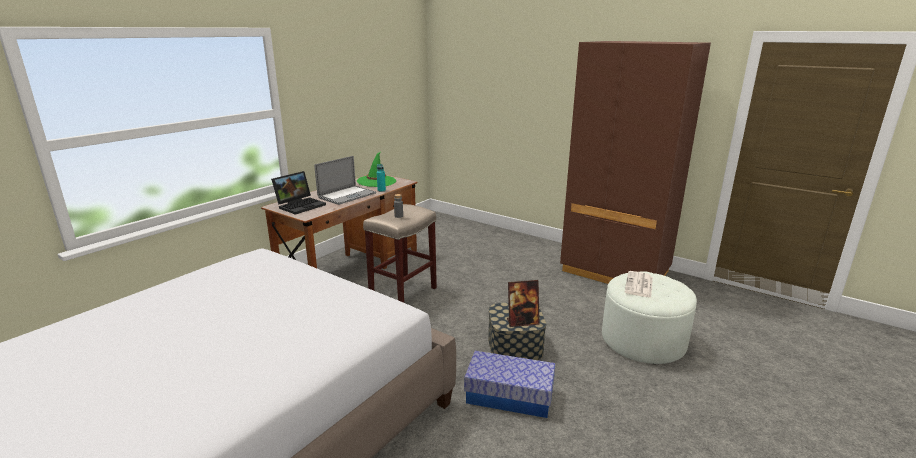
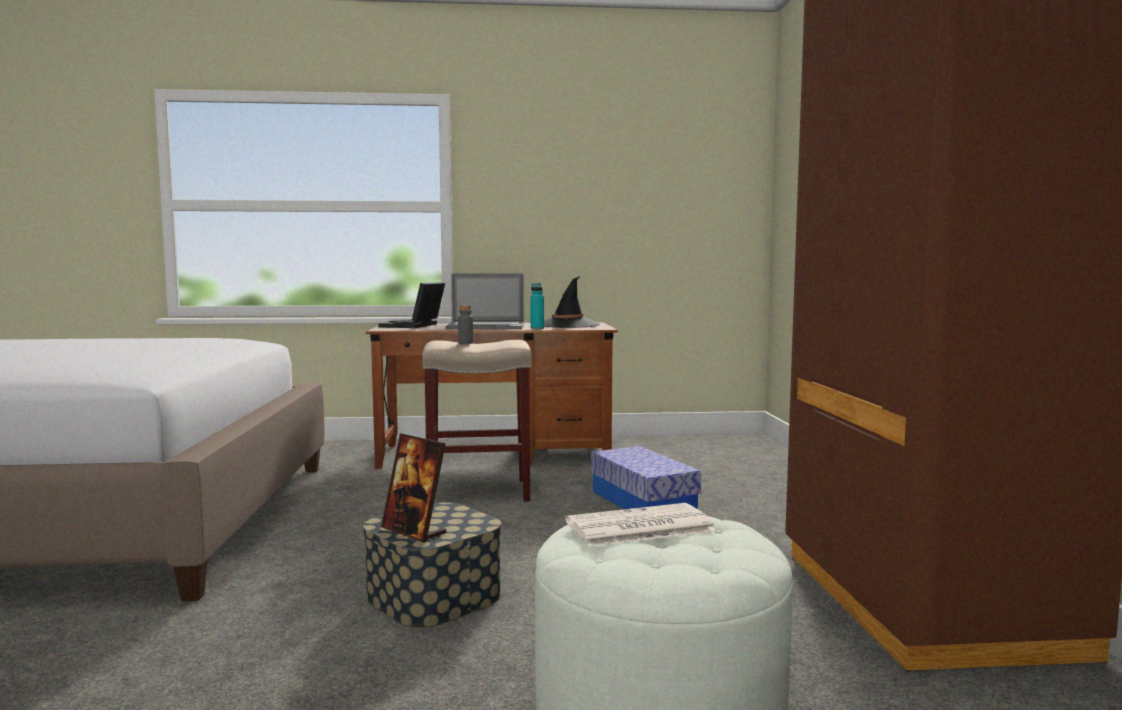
camera: 50 degrees right, 15 degrees down
laptop [271,171,326,215] -> laptop turned 105 degrees clockwise [379,282,445,328]
green hat [357,152,396,187] -> black hat [544,276,600,328]
storage box [464,351,555,418] -> storage box moved to [591,446,701,509]

